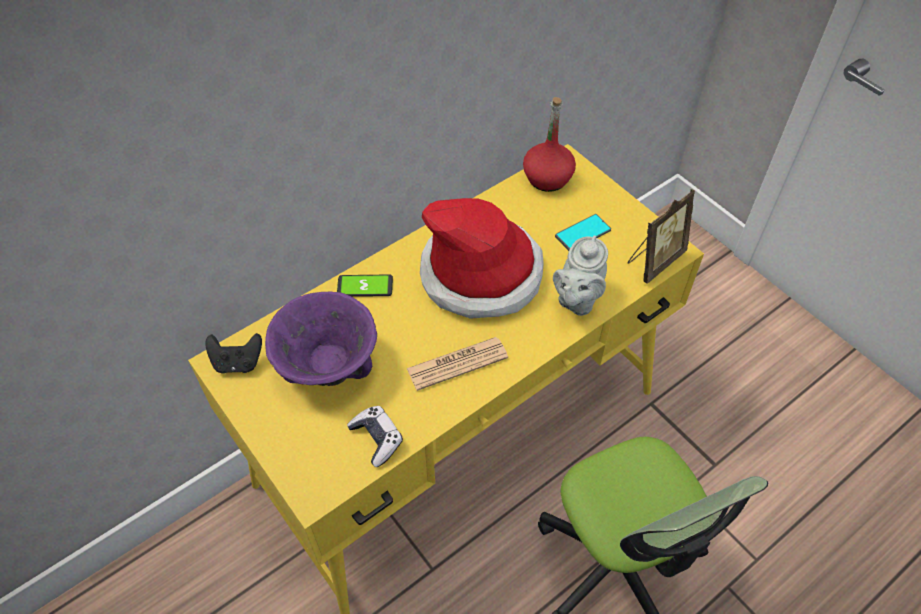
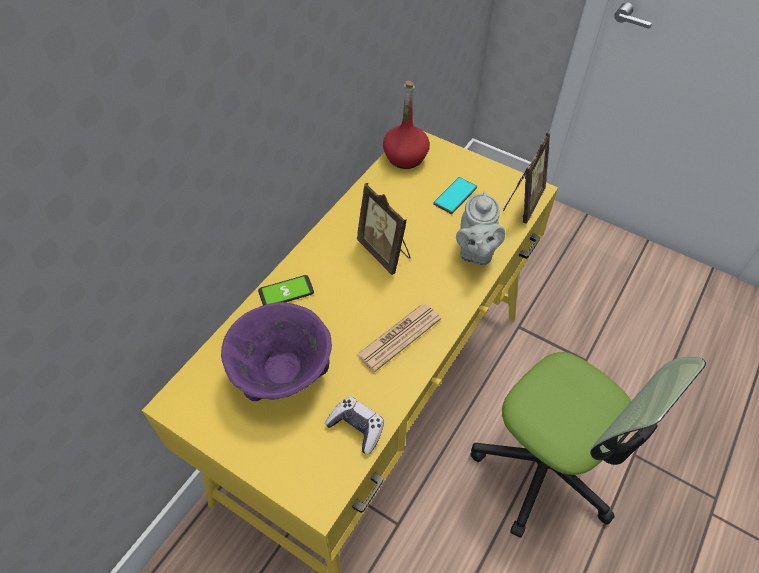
camera: 20 degrees left, 0 degrees up
black game controller [205,333,262,374] -> none
hat [420,198,544,319] -> picture frame [357,183,411,275]

